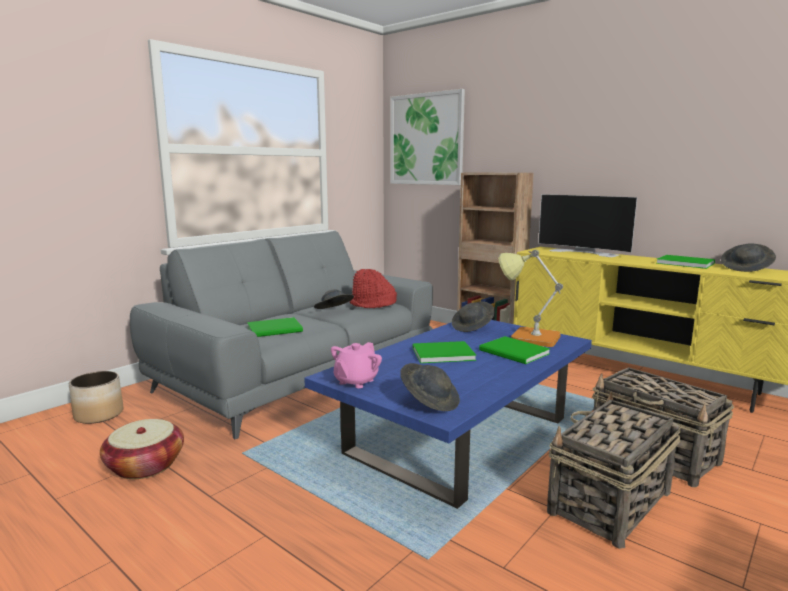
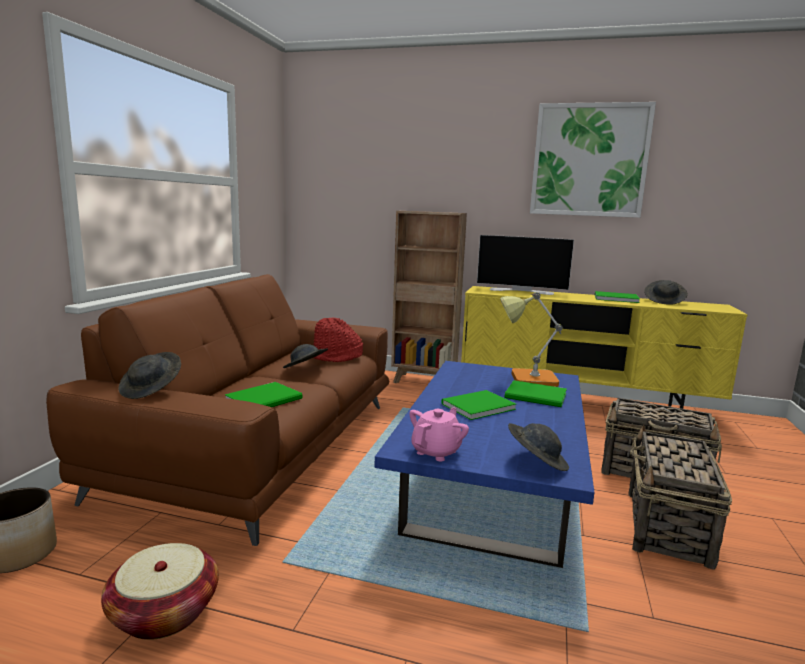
camera: 25 degrees left, 0 degrees up
grey sofa [130,231,433,440] -> brown sofa [46,274,389,546]
pink teapot [331,342,382,388] -> pink teapot turned 150 degrees counterclockwise [409,407,469,461]
picture [390,89,465,185] -> picture moved to [530,102,656,218]
grey hat [452,302,495,332] -> grey hat moved to [119,352,181,399]

